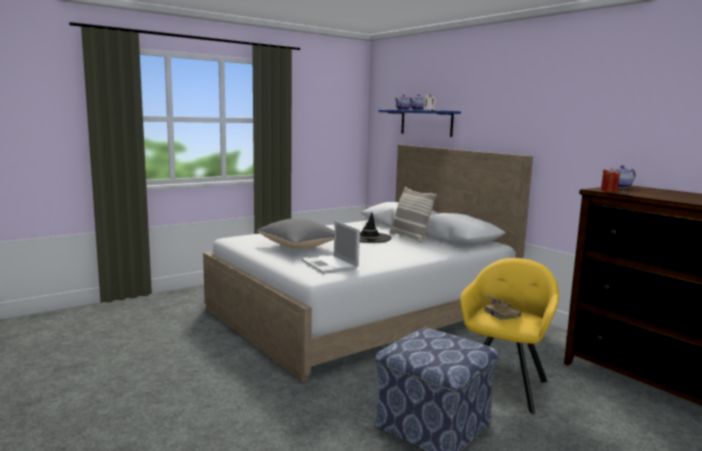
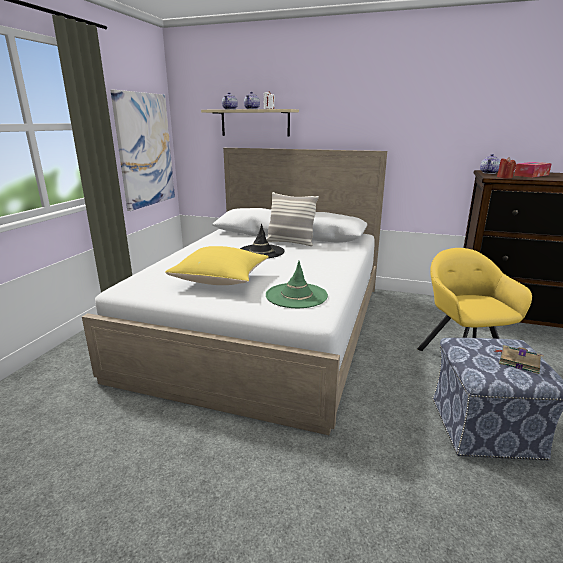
camera: 35 degrees left, 10 degrees up
grey pillow [257,218,335,249] -> yellow pillow [165,246,269,285]
laptop [302,220,360,273] -> green hat [266,261,328,308]
blue shelf [378,110,461,137] -> beige shelf [201,109,299,137]
book [483,295,521,320] -> book moved to [494,345,544,374]
none -> picture [110,90,175,211]
none -> tissue box [514,162,552,178]

